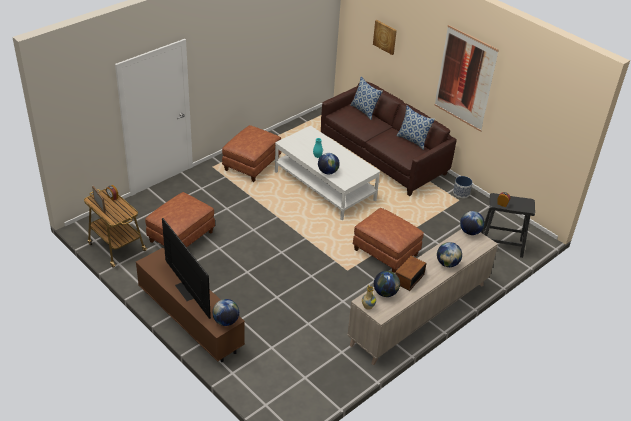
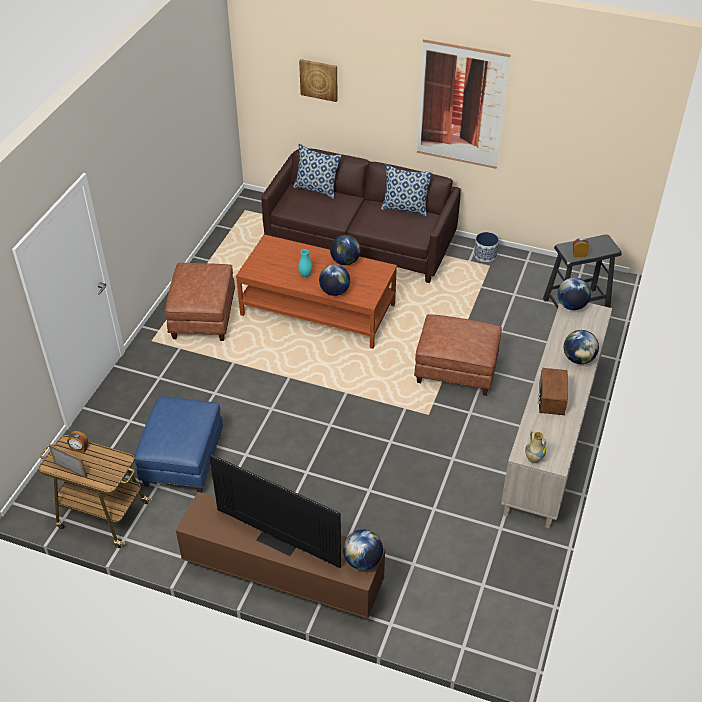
camera: 25 degrees left, 5 degrees up
brown ottoman [145,192,215,247] -> blue ottoman [134,396,223,493]
white coffee table [275,125,380,220] -> brown coffee table [236,234,397,349]
globe [374,271,400,297] -> globe moved to [330,235,360,265]

